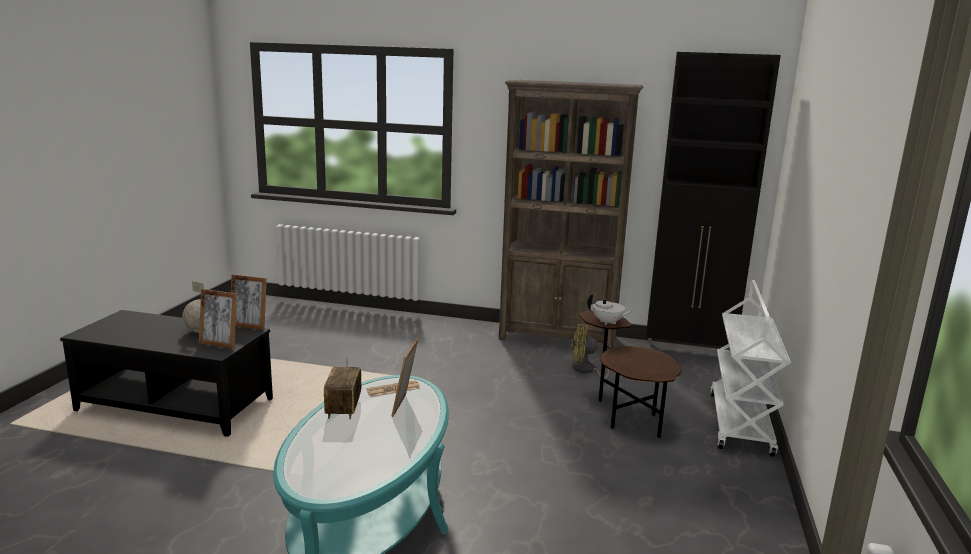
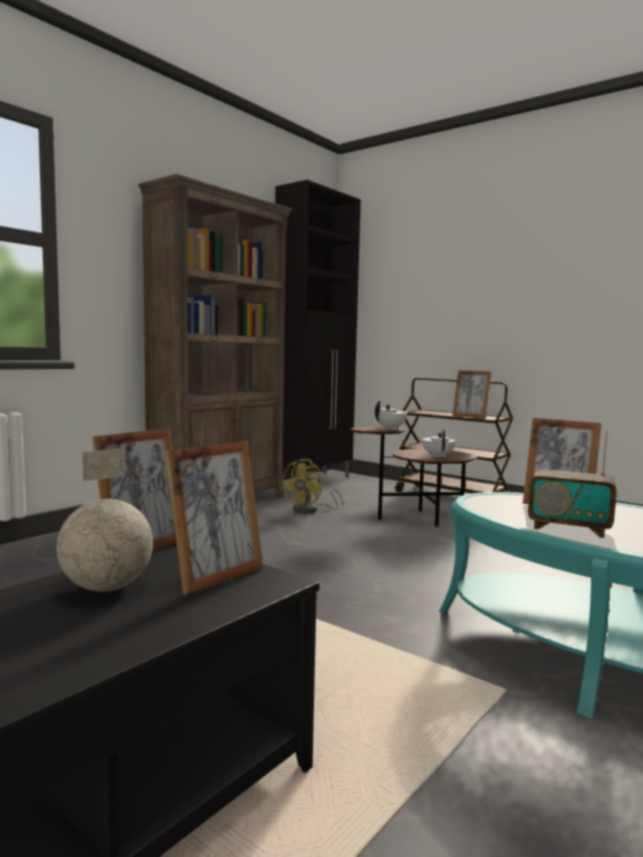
camera: 65 degrees left, 10 degrees down
newspaper [367,380,420,397] -> none
white cart [710,280,791,457] -> brown cart [395,378,513,493]
none -> white teapot [422,430,455,458]
none -> picture frame [452,370,491,419]

